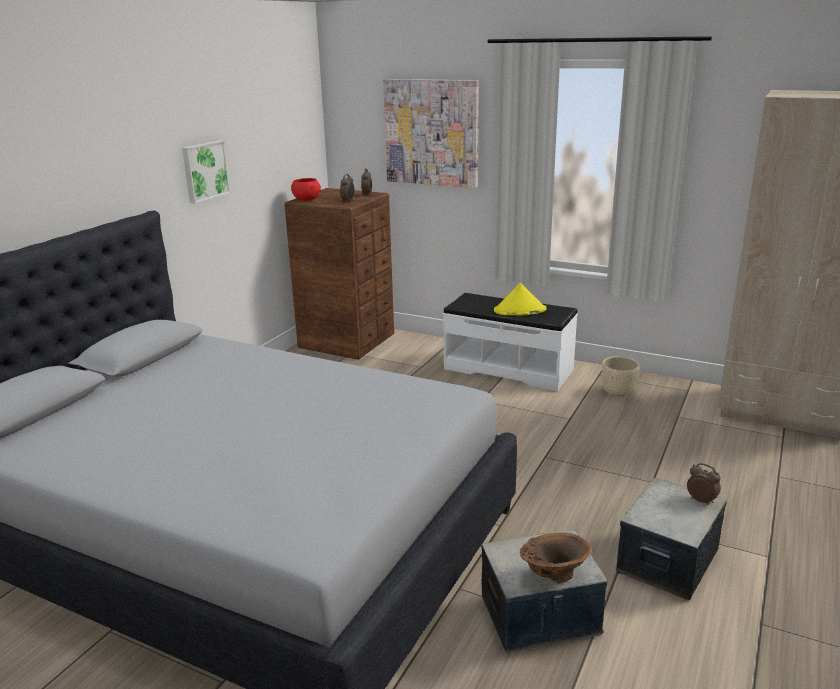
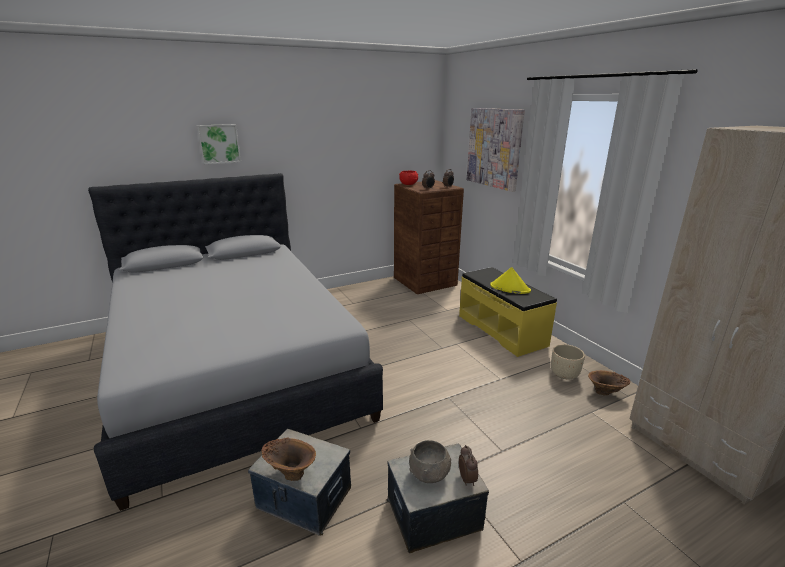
camera: 35 degrees right, 0 degrees up
picture [182,140,231,203] -> picture moved to [197,124,241,164]
white bench [443,293,578,391] -> yellow bench [459,267,557,357]
none -> grey bowl [409,440,451,483]
none -> brown vase [588,370,630,395]

